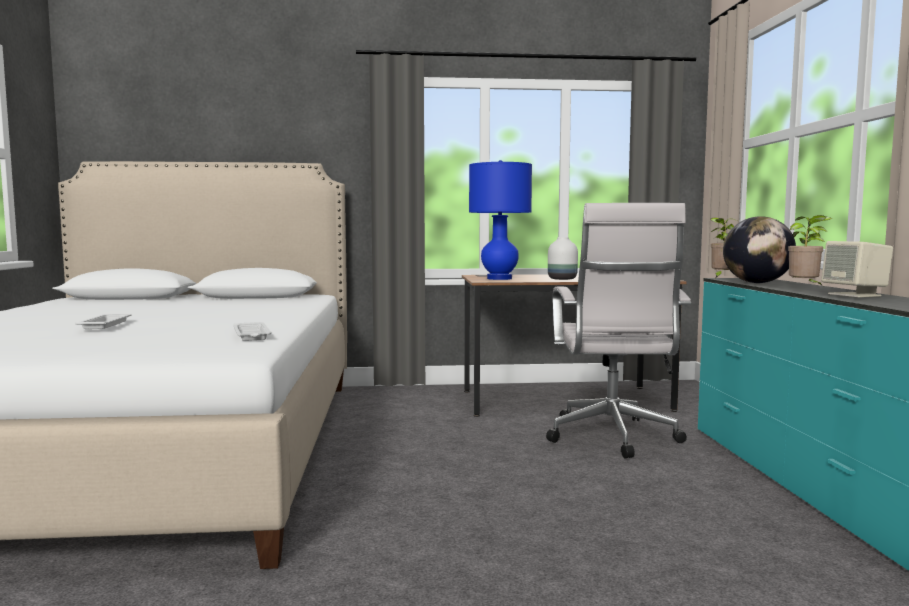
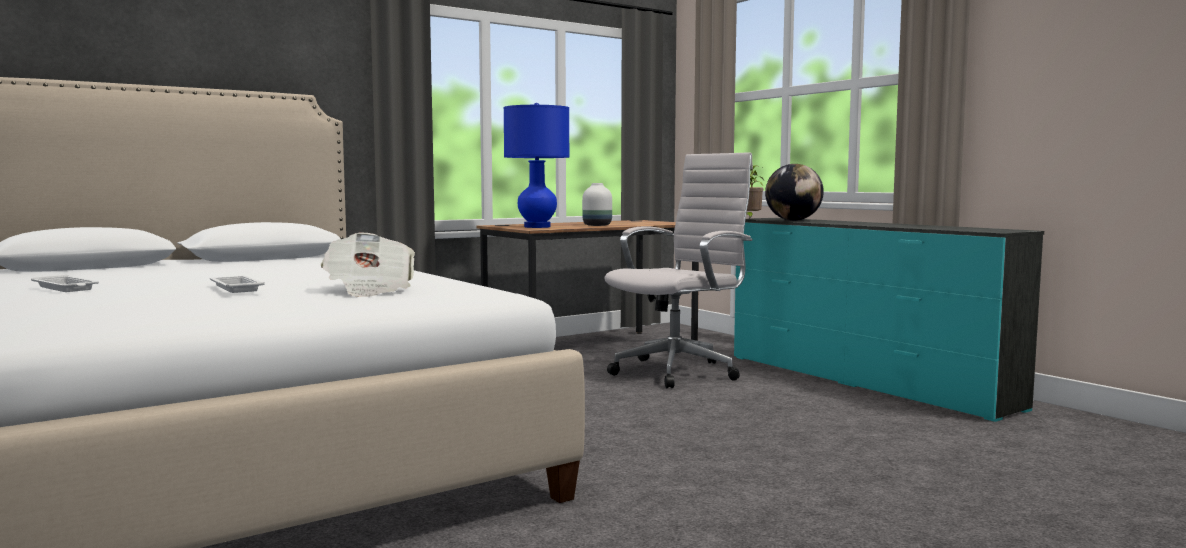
camera: 30 degrees left, 0 degrees up
white tray [233,322,271,341] -> white tray moved to [31,275,99,292]
white office chair [546,203,691,458] -> white office chair turned 105 degrees counterclockwise [605,152,753,388]
potted plant [788,215,832,286] -> none
beige speaker [821,241,893,297] -> none
none -> newspaper [321,233,415,297]

